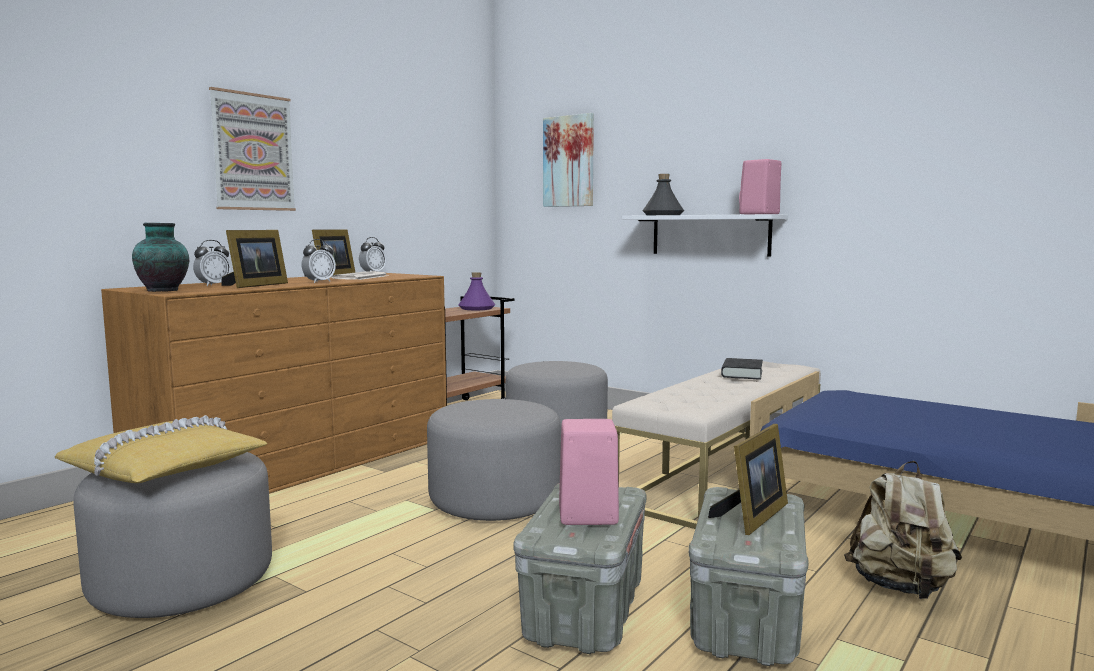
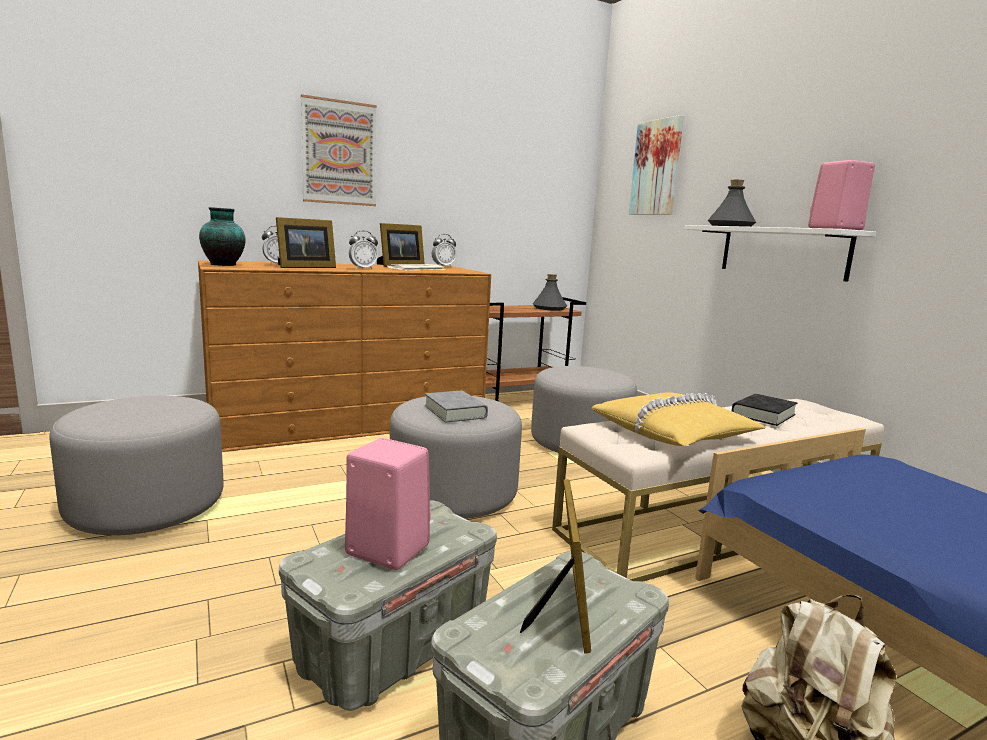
camera: 25 degrees right, 5 degrees up
yellow pillow [55,415,267,483] -> yellow pillow moved to [591,392,765,446]
purple bottle [458,272,495,310] -> grey bottle [533,274,567,311]
picture frame [708,424,788,535] -> picture frame turned 60 degrees counterclockwise [520,479,591,653]
none -> grey book [425,390,488,423]

